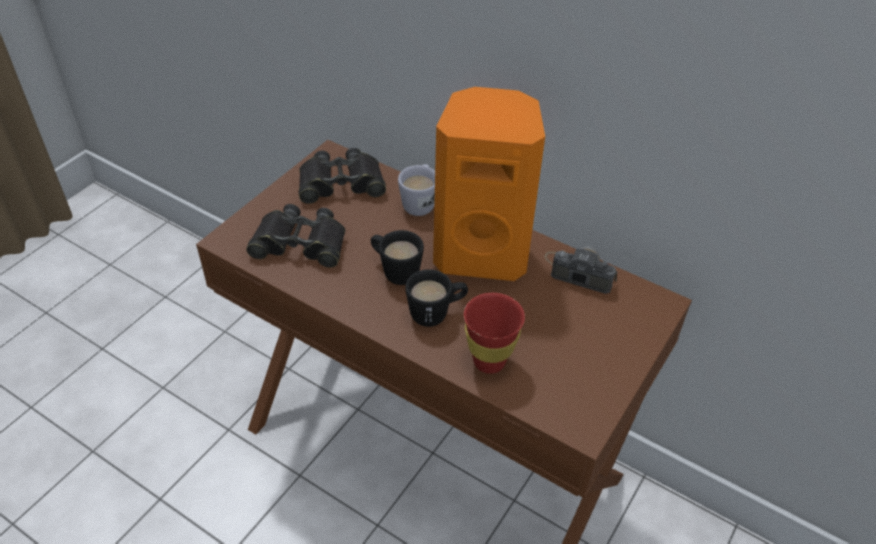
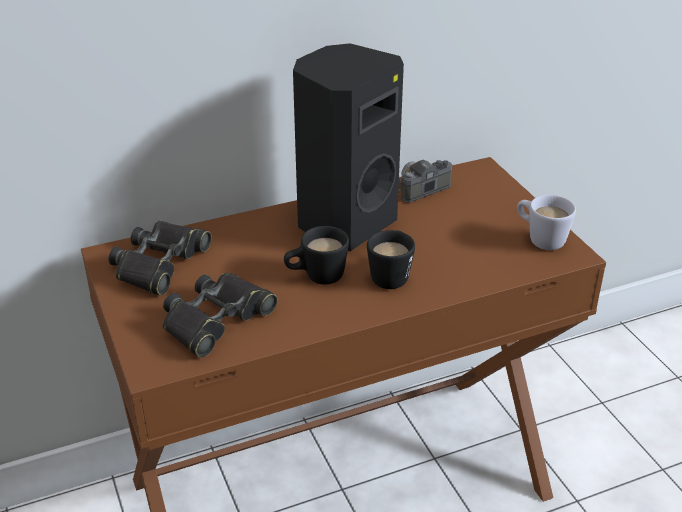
camera: 55 degrees left, 10 degrees down
white mug [398,164,435,216] -> white mug moved to [517,195,576,250]
orange speaker [433,87,545,281] -> black speaker [293,43,404,251]
red cup [464,293,525,374] -> none

